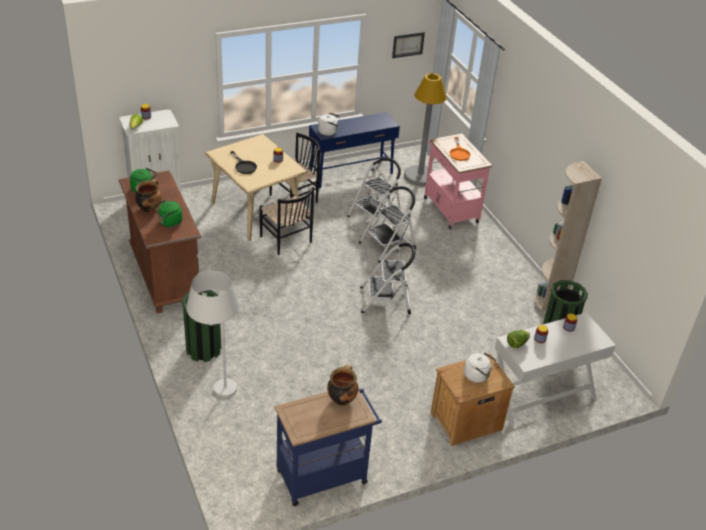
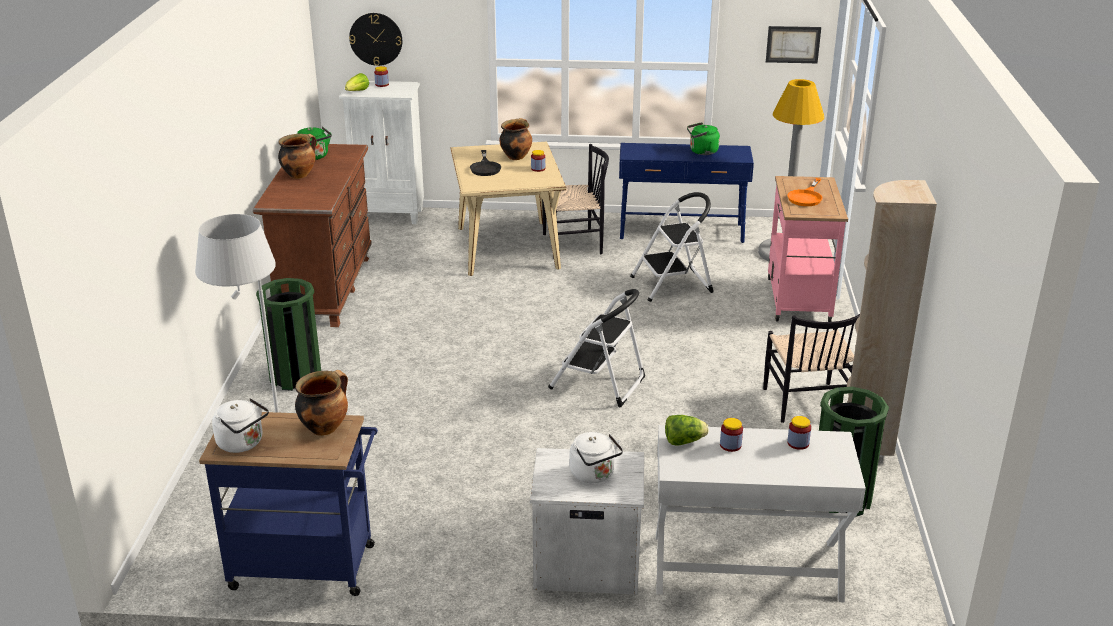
camera: 30 degrees right, 10 degrees down
green kettle [153,200,182,227] -> green kettle moved to [687,122,720,155]
black chair [260,187,314,255] -> black chair moved to [763,314,860,423]
white kettle [318,113,340,136] -> white kettle moved to [212,398,269,453]
step ladder [359,186,416,263] -> none
brown nightstand [431,354,515,446] -> white nightstand [530,448,644,595]
none -> wall clock [349,13,402,66]
none -> cooking pot [500,118,532,160]

